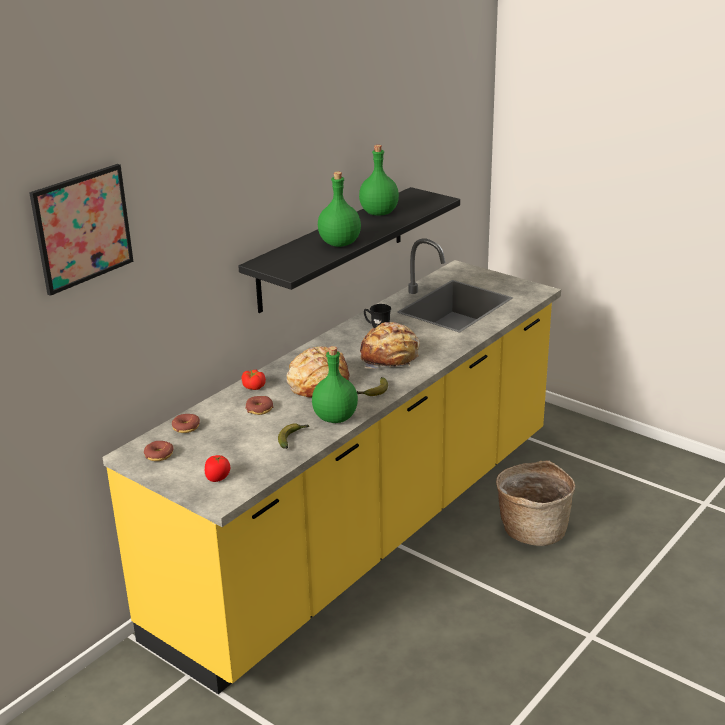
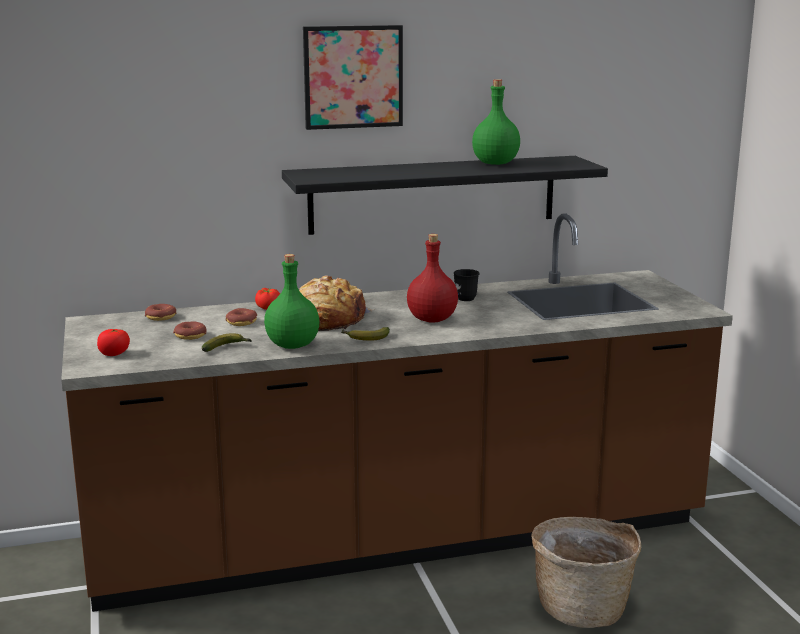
camera: 35 degrees right, 10 degrees down
picture [29,164,134,296] -> picture moved to [303,25,403,130]
yellow counter [102,239,561,694] -> brown counter [61,214,733,612]
donut [144,441,174,461] -> donut moved to [173,322,207,340]
green bottle [318,172,361,247] -> none
bread [360,322,420,369] -> red bottle [407,234,458,322]

